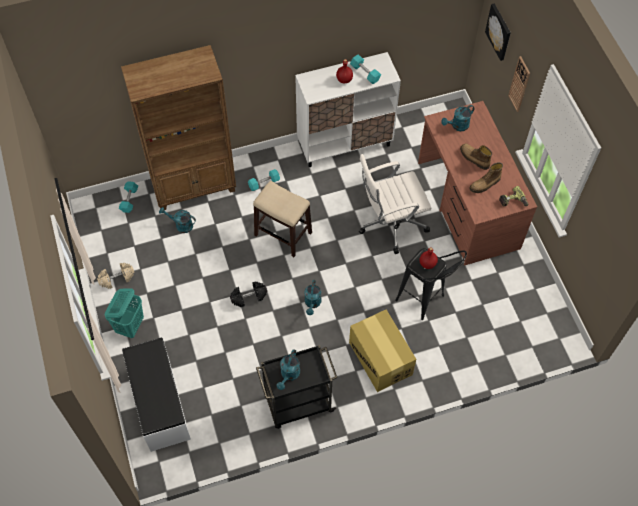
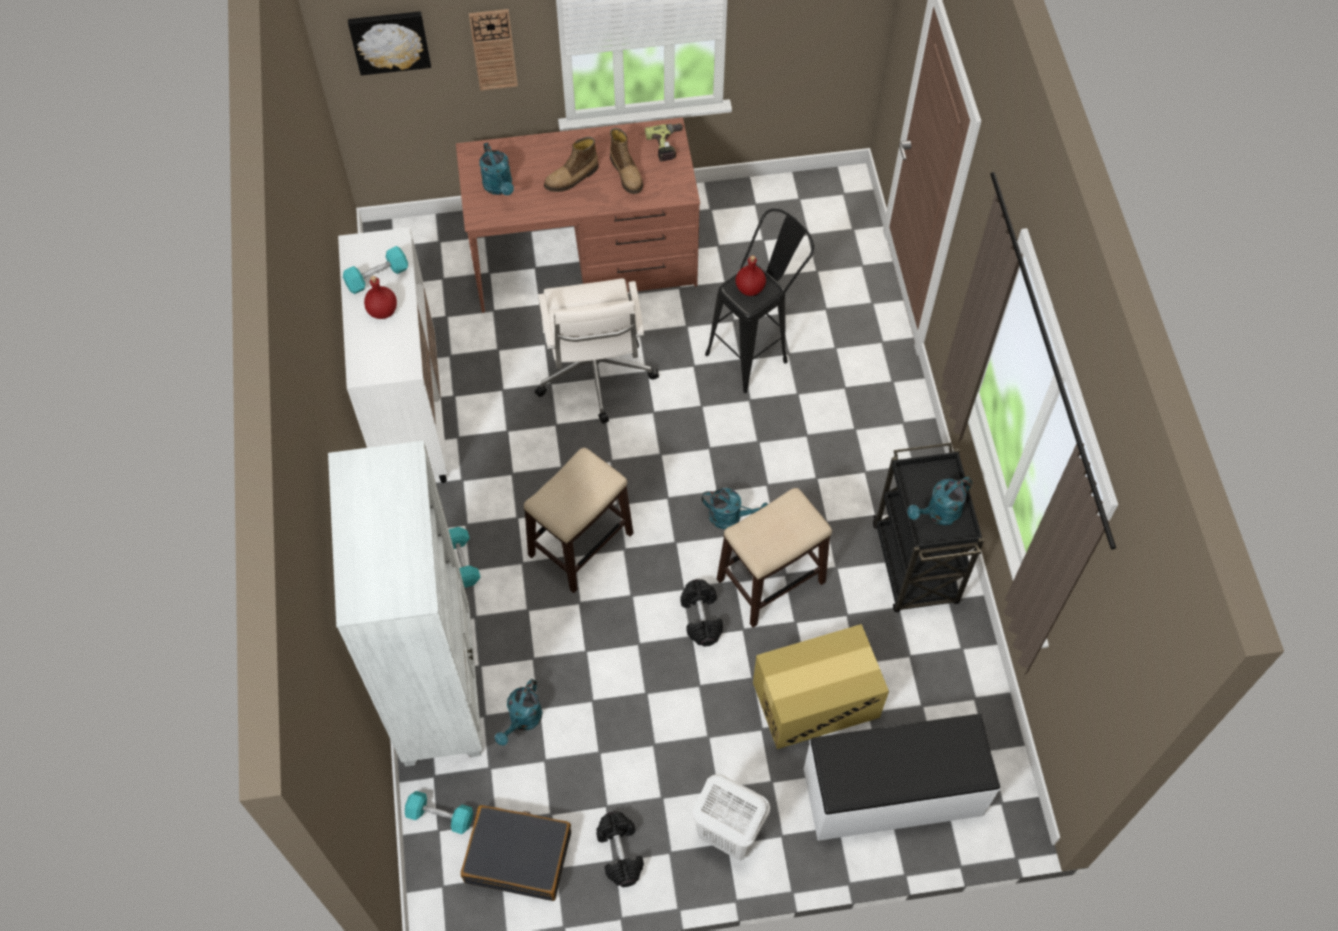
camera: 80 degrees left, 0 degrees up
beige dumbbell [97,263,135,289] -> black dumbbell [596,811,644,887]
turquoise laundry basket [105,288,144,338] -> white laundry basket [693,774,770,861]
brown bookcase [121,45,236,210] -> white bookcase [328,441,483,767]
turquoise watering can [277,349,300,390] -> turquoise watering can turned 120 degrees clockwise [907,477,973,525]
cardboard box [349,309,416,392] -> cardboard box moved to [753,624,889,749]
none -> black suitcase [461,805,571,901]
none -> stool [717,488,832,627]

